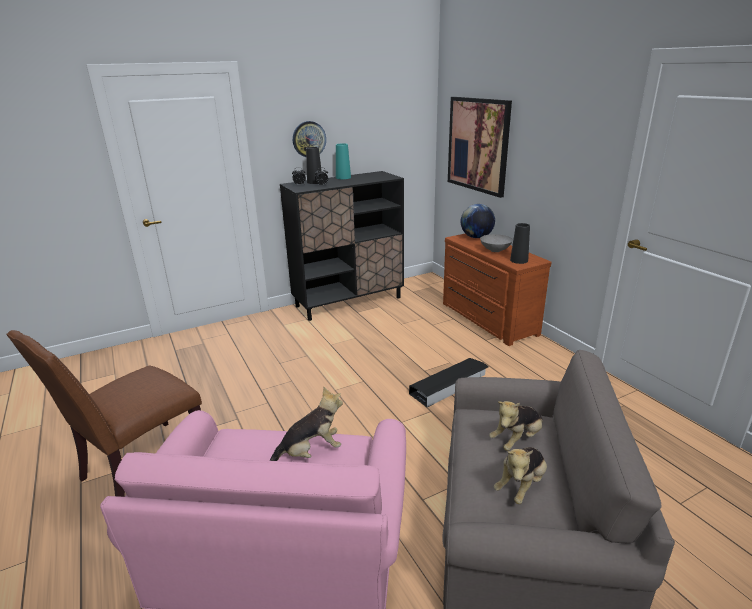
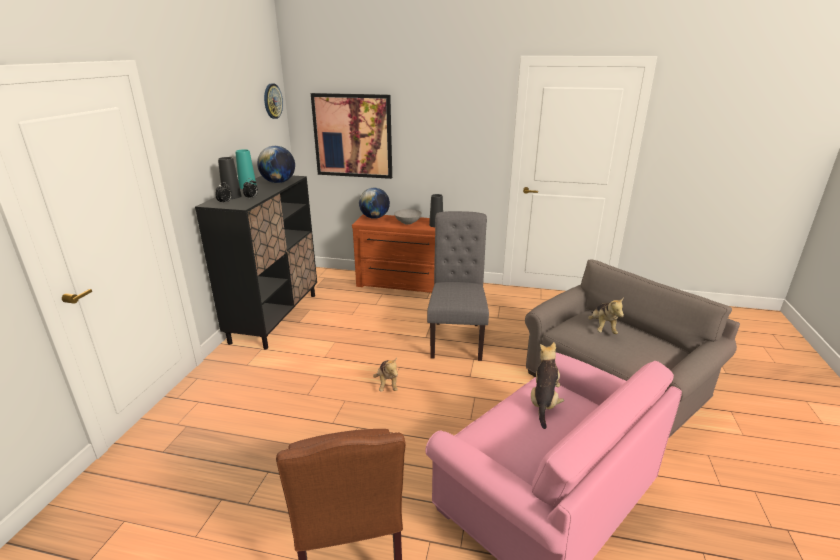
camera: 50 degrees left, 0 degrees up
wall clock [293,121,326,157] -> wall clock moved to [264,83,283,119]
black storage box [409,358,489,408] -> grey chair [427,211,489,361]
plush toy [494,447,547,504] -> plush toy moved to [373,358,398,392]
none -> globe [257,146,295,183]

